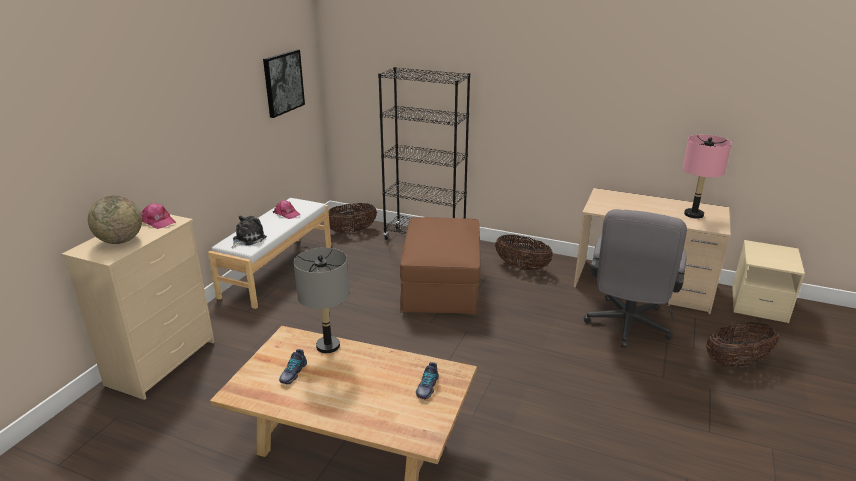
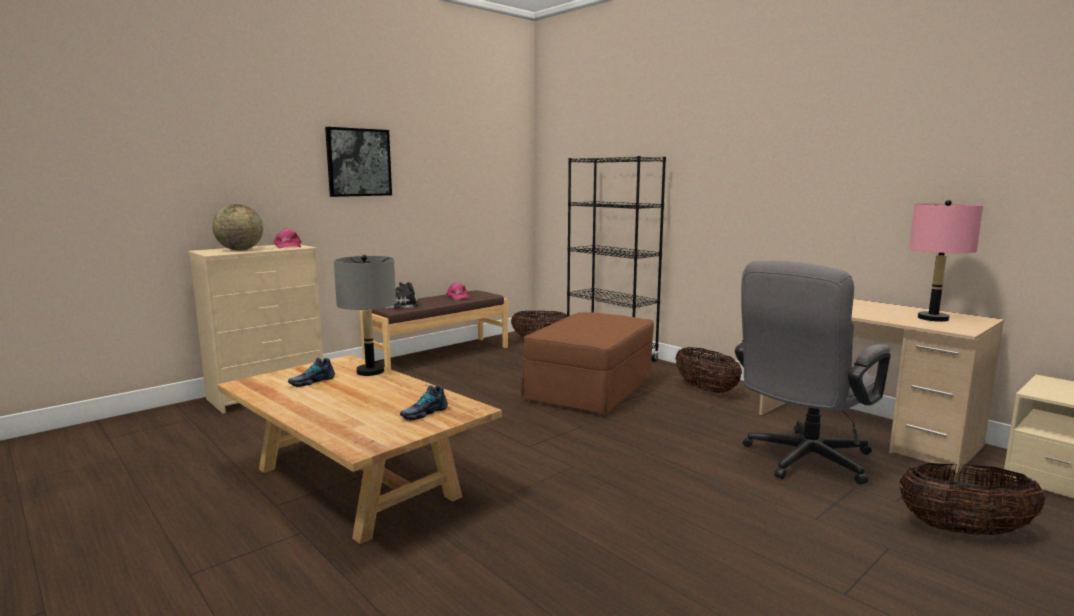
camera: 25 degrees right, 15 degrees down
white bench [208,198,331,309] -> brown bench [360,290,508,369]
picture [263,49,305,118] -> picture moved to [325,127,392,197]

